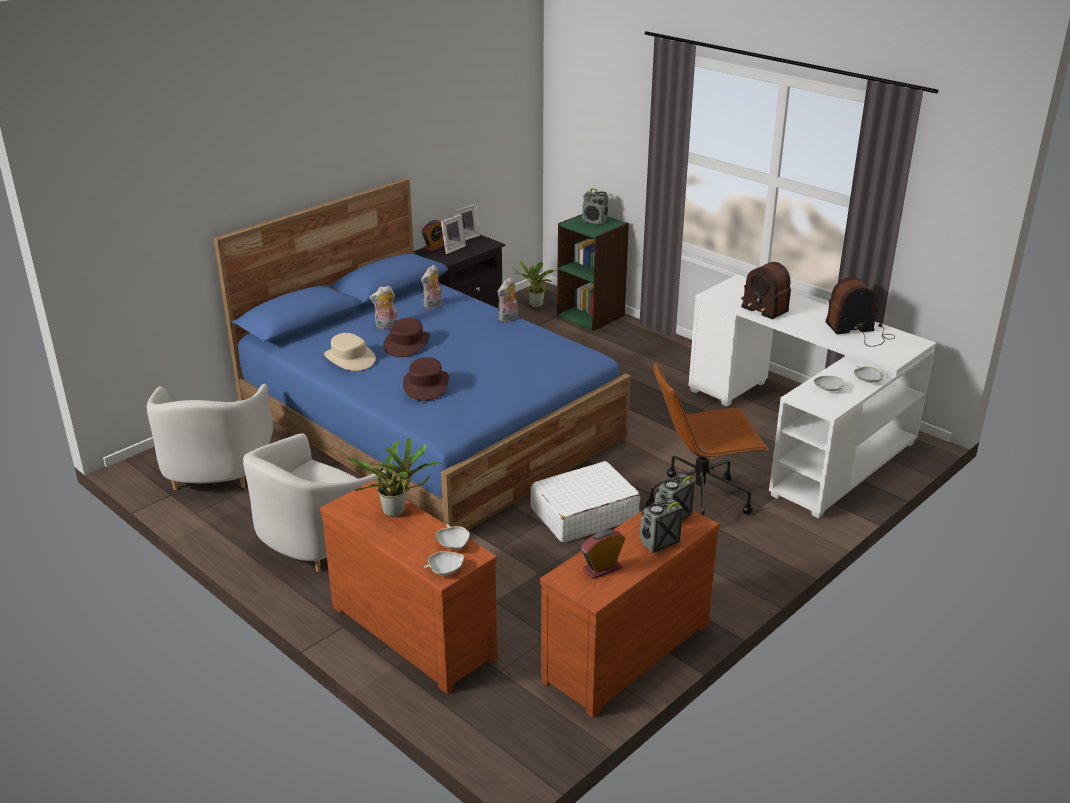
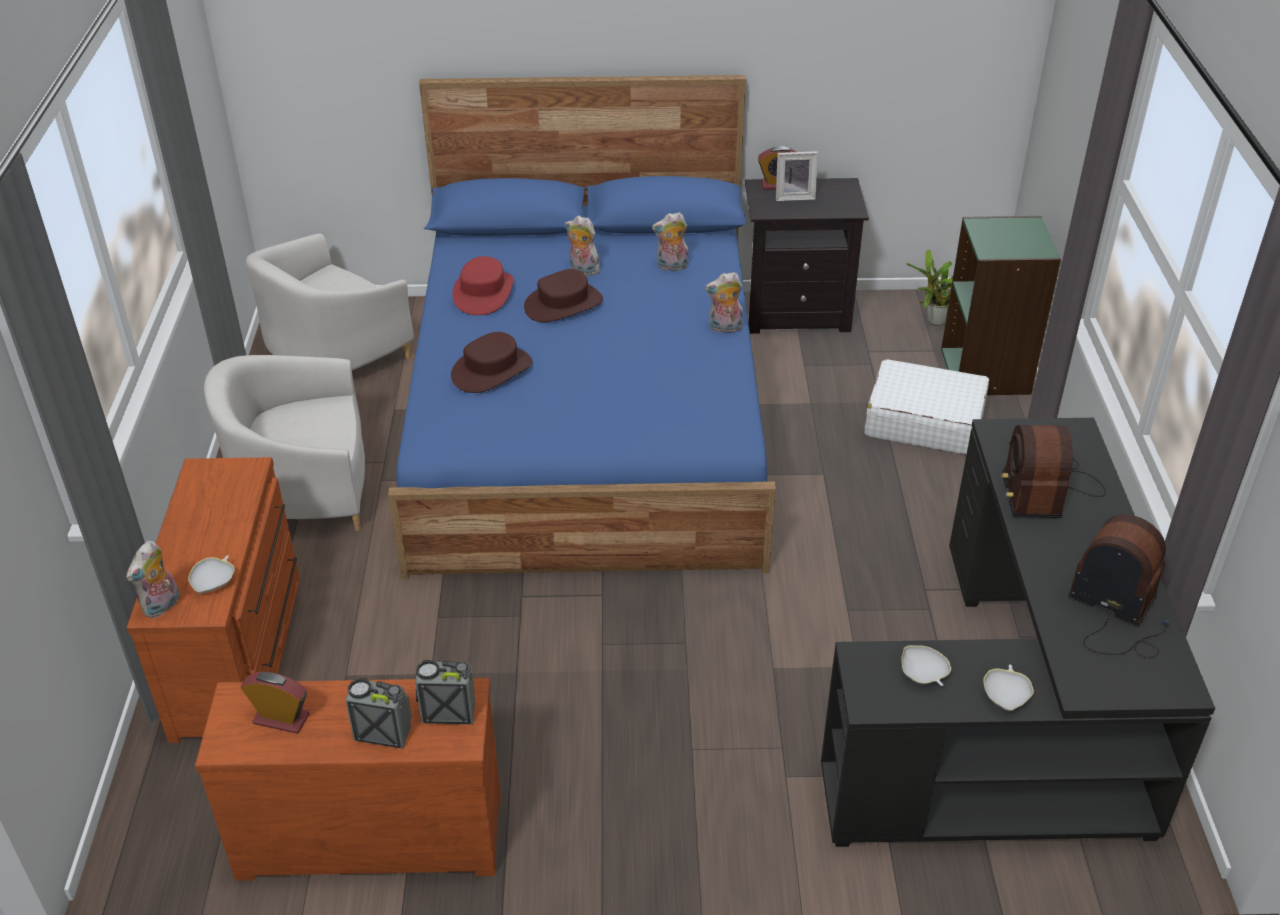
camera: 45 degrees right, 10 degrees up
beige hat [324,333,376,371] -> red hat [452,256,514,315]
potted plant [346,438,443,517] -> none
white bowl [424,551,464,575] -> plush toy [126,541,179,618]
picture frame [455,204,480,240] -> none
white suitcase [531,461,640,543] -> white suitcase moved to [864,359,989,455]
radio [582,188,608,224] -> none
brown office chair [646,363,769,516] -> none
white desk [688,274,936,519] -> black desk [821,418,1215,847]

